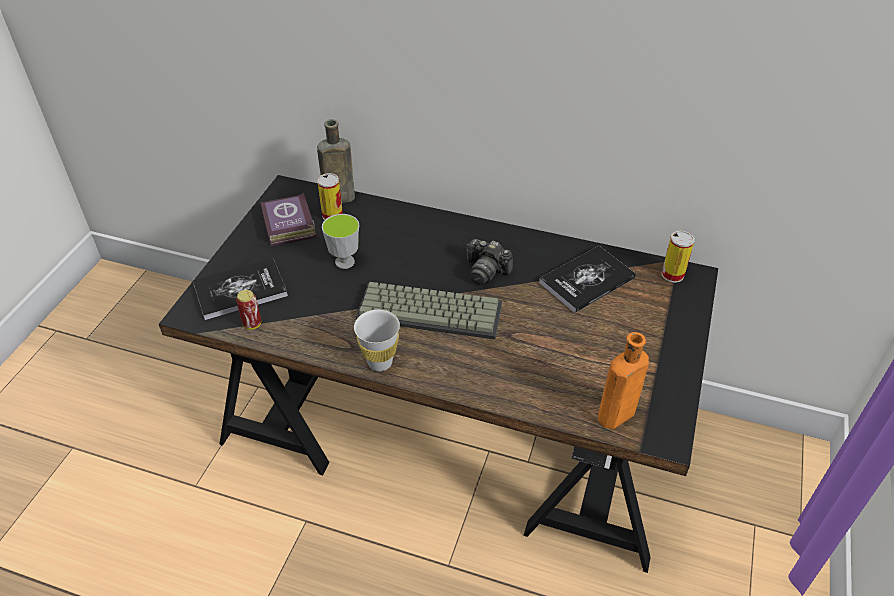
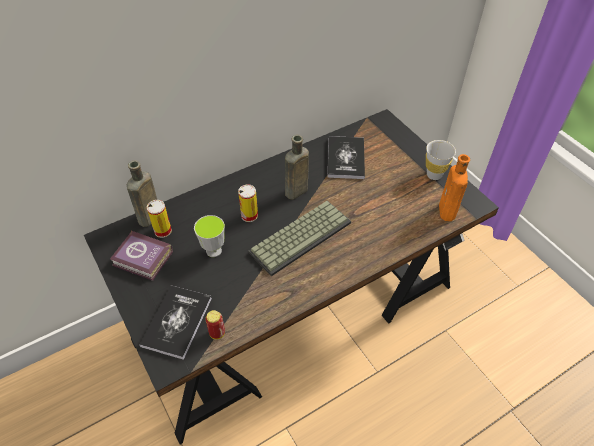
camera: 50 degrees left, 5 degrees up
white cup [354,310,400,371] -> white cup moved to [426,140,456,180]
camera [467,239,513,285] -> brown bottle [285,135,309,200]
can [662,231,695,283] -> can moved to [238,184,258,222]

